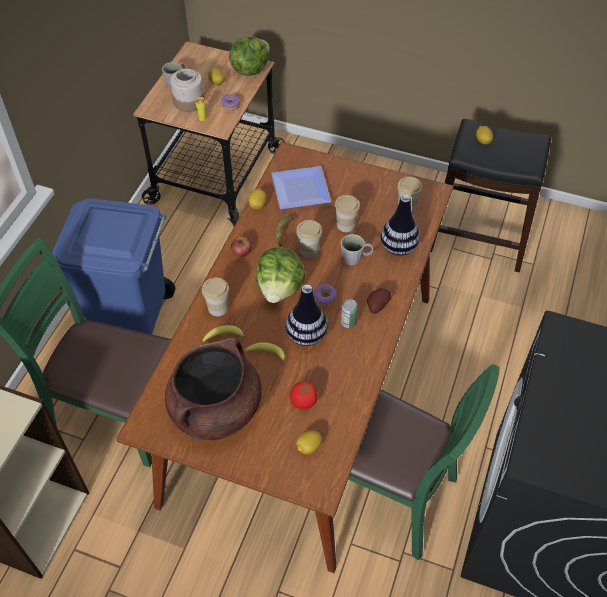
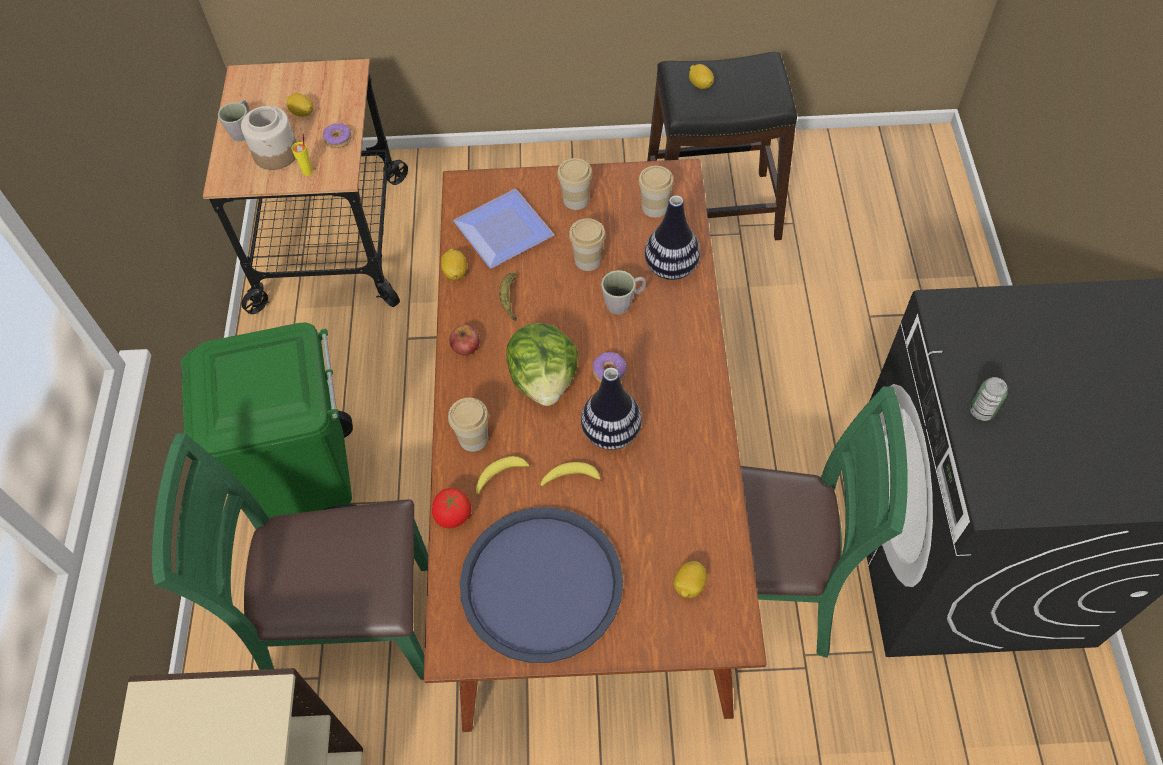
camera: 20 degrees left, 5 degrees up
blue trash can [52,198,175,334] -> green trash can [181,322,358,518]
brown cooking pot [165,338,262,441] -> blue tray [460,507,623,663]
lettuce [229,37,270,76] -> none
tomato [290,381,318,409] -> tomato moved to [432,488,471,528]
cup [296,220,323,258] -> cup moved to [557,158,592,210]
can [341,299,358,328] -> can moved to [970,377,1008,421]
potato [367,288,391,313] -> none

